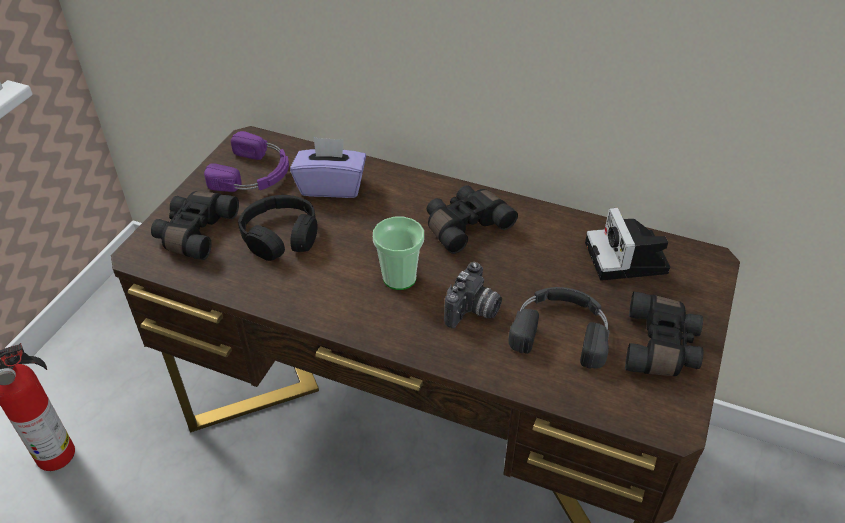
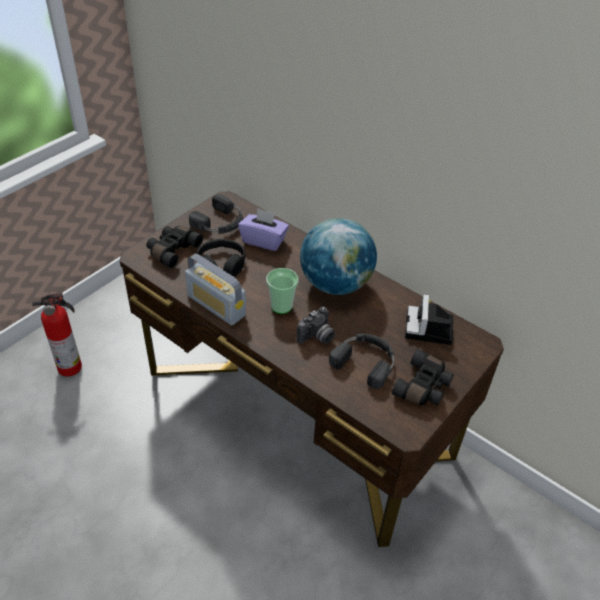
camera: 15 degrees right, 0 degrees up
purple headphones [204,131,289,192] -> black headphones [189,194,243,234]
black binoculars [427,185,518,254] -> globe [300,218,377,295]
none -> radio [185,254,246,326]

